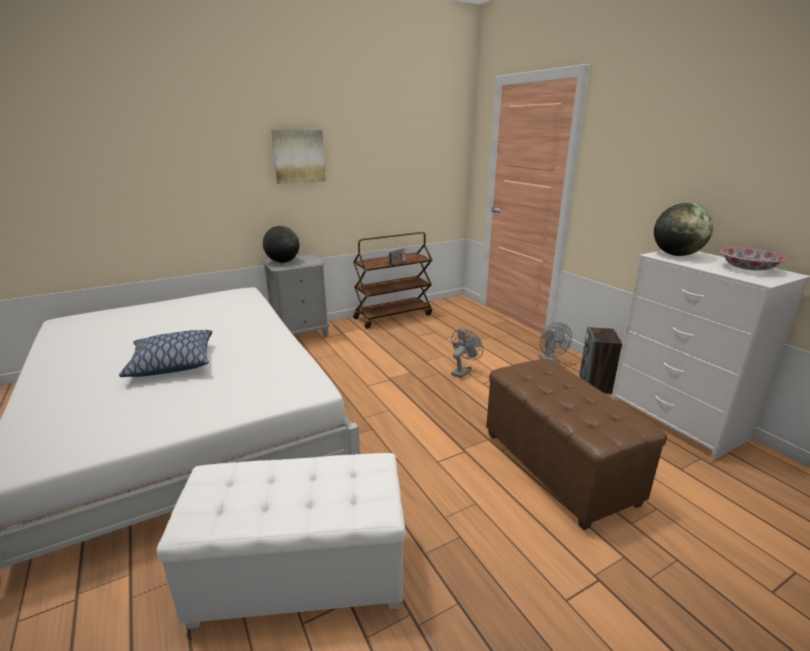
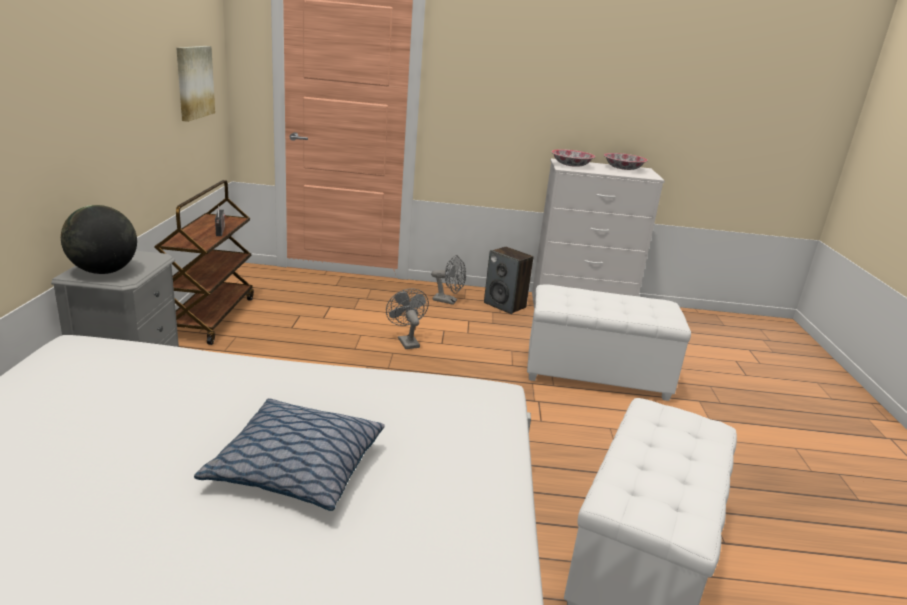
camera: 60 degrees left, 0 degrees up
picture [271,130,326,184] -> picture moved to [176,46,215,122]
brown ottoman [486,359,667,530] -> white ottoman [527,285,691,401]
globe [654,203,713,256] -> bowl [551,149,595,167]

